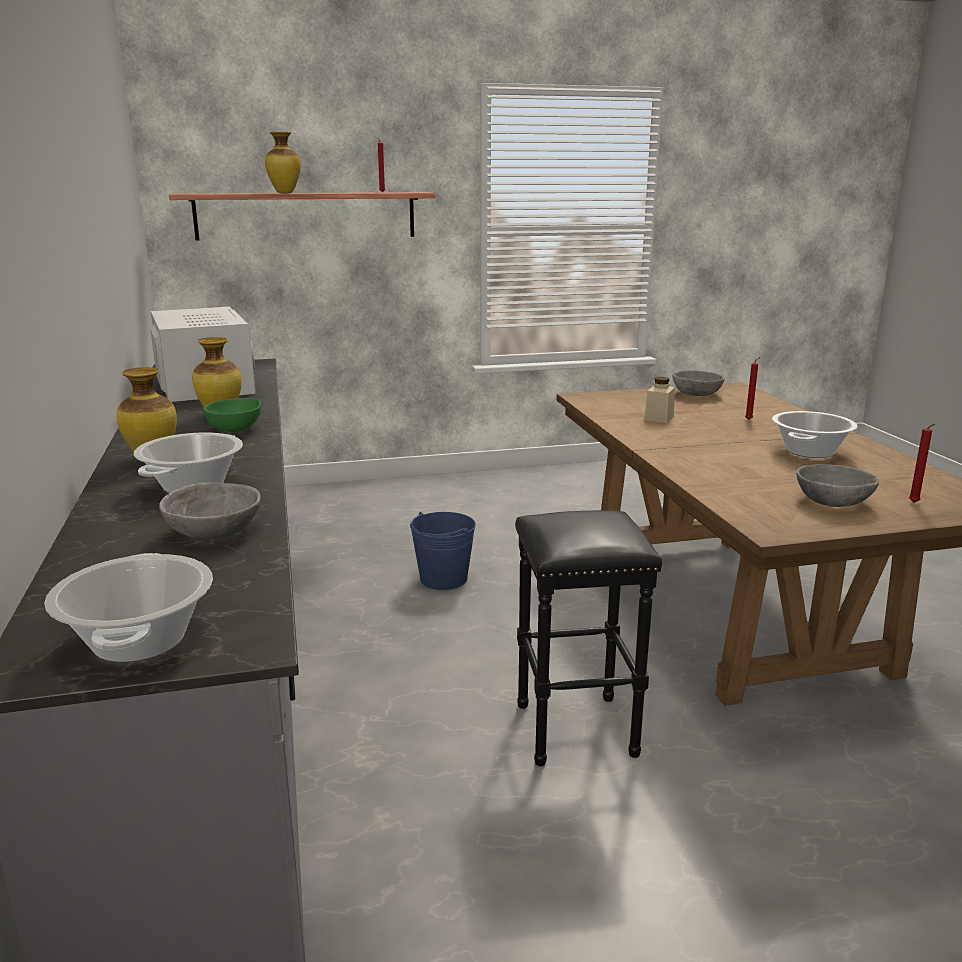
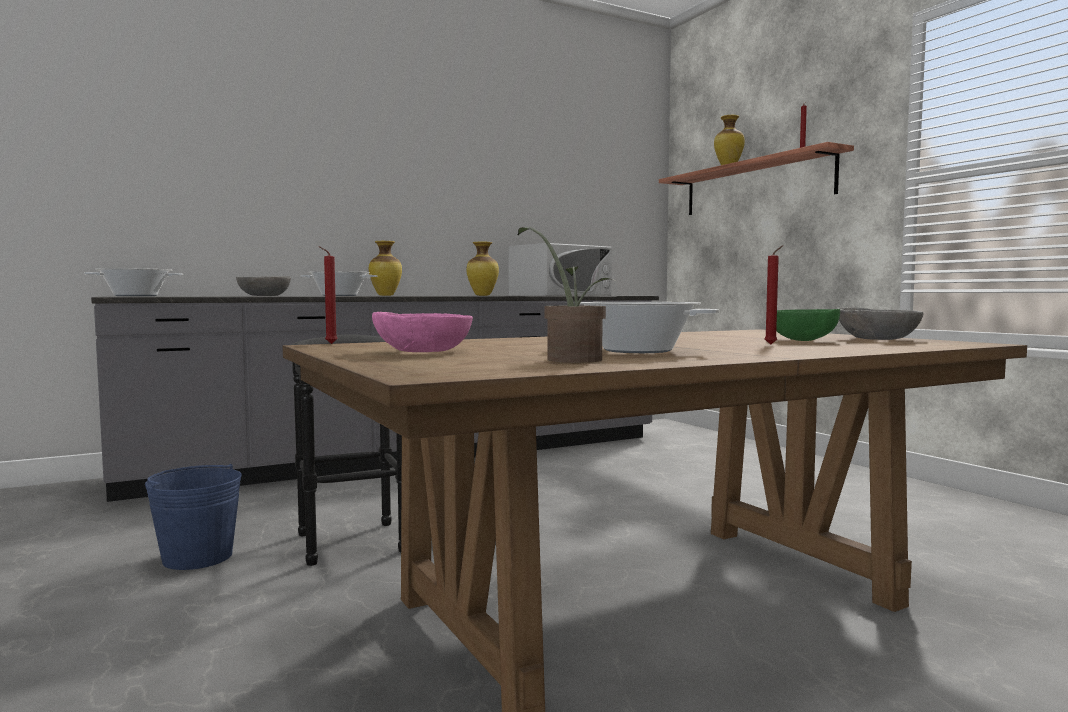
camera: 75 degrees right, 15 degrees down
green bowl [204,398,261,432] -> green bowl moved to [776,309,840,341]
blue bucket [410,512,476,590] -> blue bucket moved to [145,464,242,570]
beige jar [644,377,675,423] -> none
grey bowl [796,464,879,507] -> pink bowl [372,312,473,352]
red candle [909,424,935,503] -> red candle moved to [318,246,338,344]
none -> potted plant [518,227,617,363]

